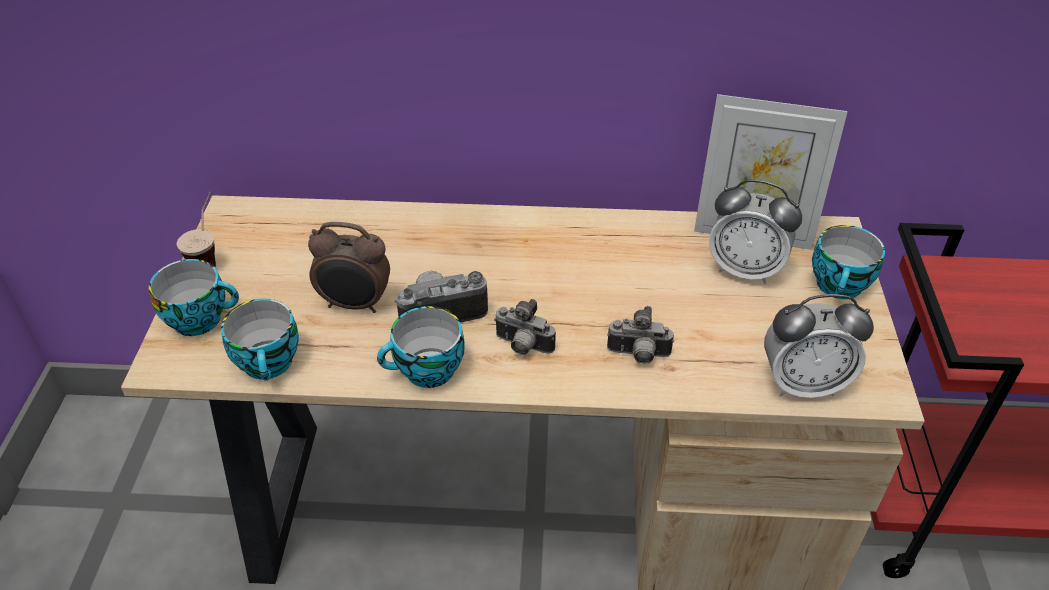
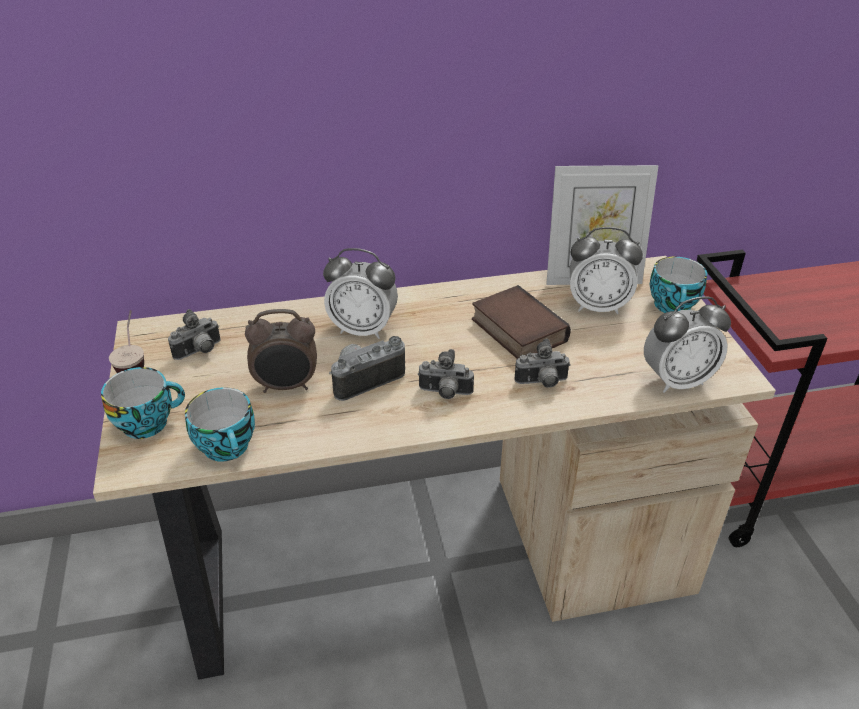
camera: 15 degrees left, 5 degrees down
cup [377,306,464,388] -> none
none -> camera [168,309,221,360]
none -> alarm clock [323,248,398,339]
none -> book [472,285,571,359]

